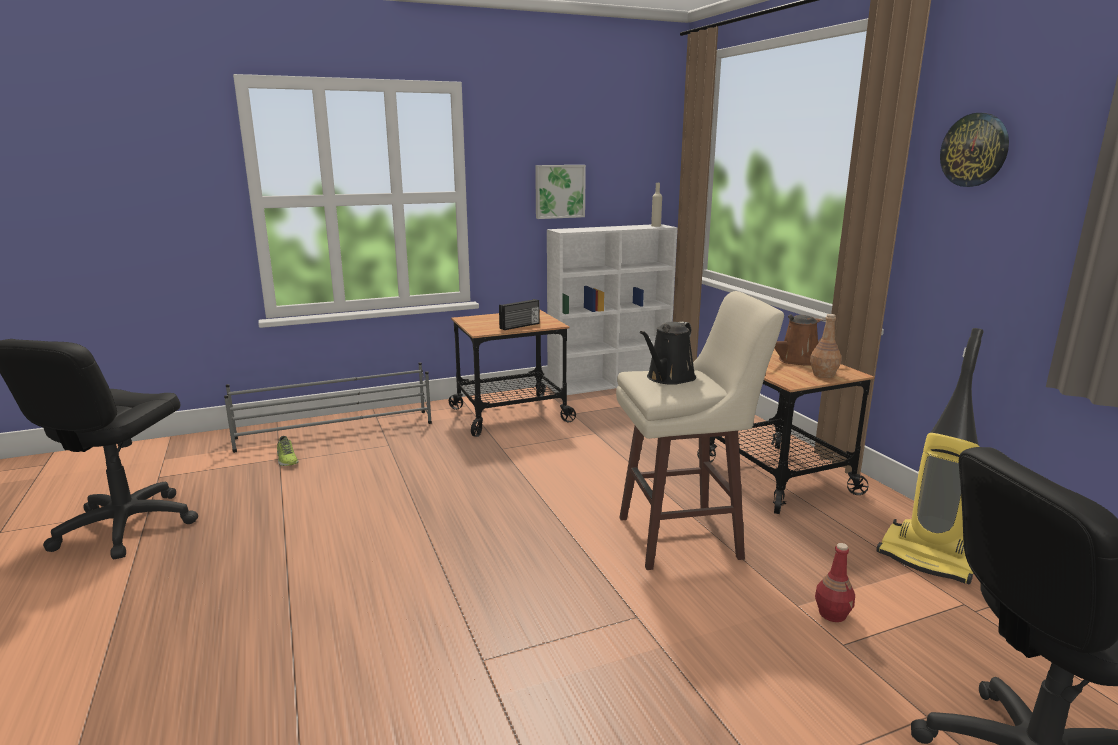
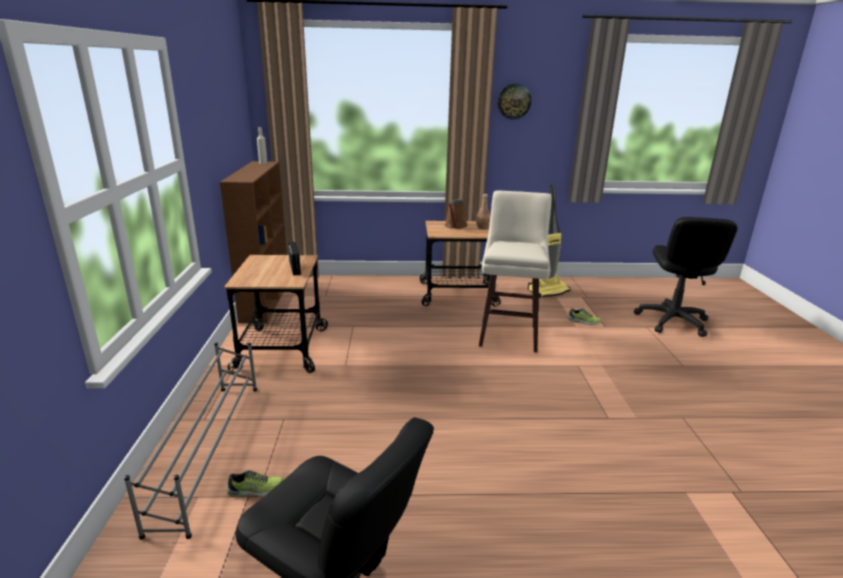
camera: 70 degrees left, 5 degrees up
picture [535,165,586,219] -> none
white bookcase [547,224,677,395] -> brown bookcase [220,161,287,323]
black watering can [640,322,696,385] -> none
red bottle [815,543,855,622] -> shoe [567,308,602,325]

